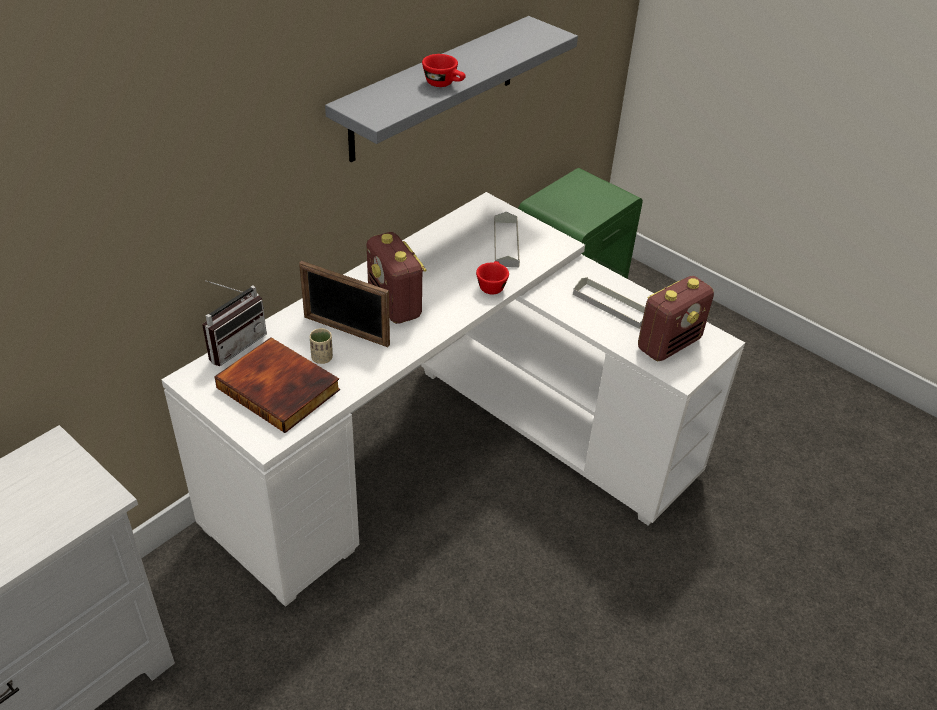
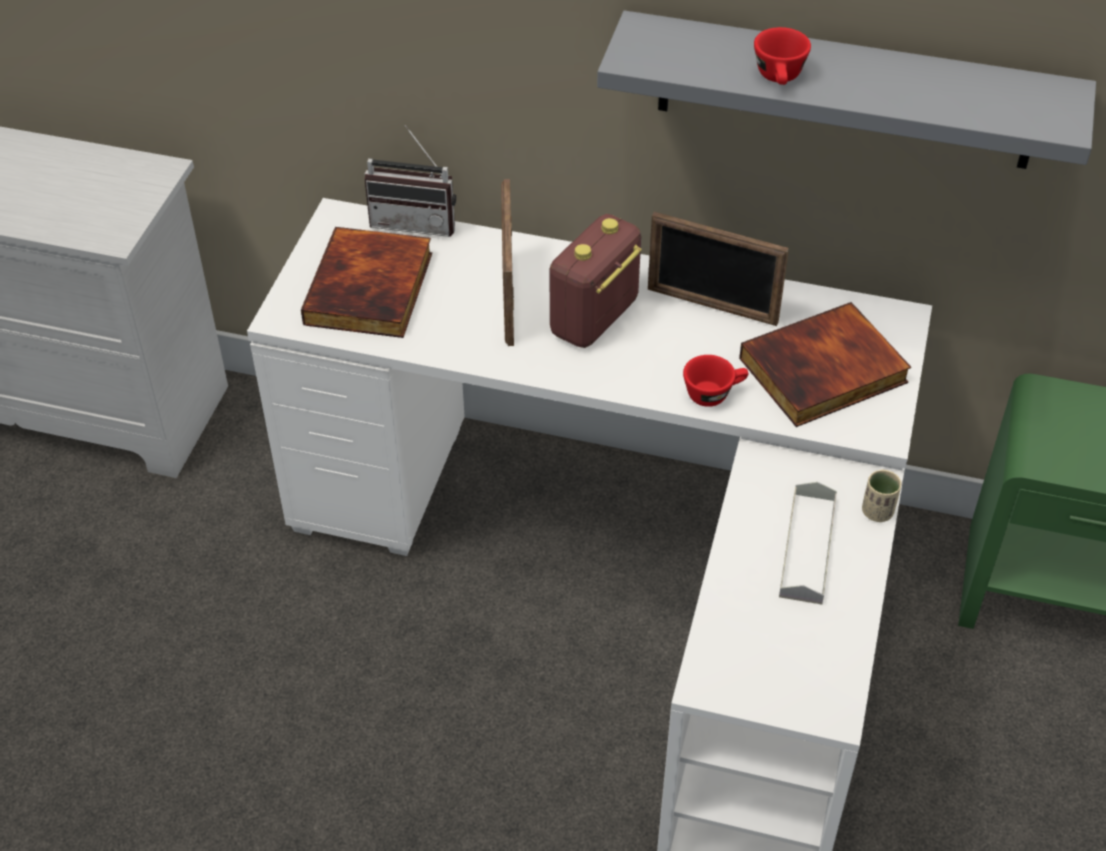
camera: 65 degrees right, 5 degrees up
beige cup [310,328,333,364] -> beige cup moved to [862,469,901,522]
grey tray [494,212,520,267] -> book [739,302,911,427]
radio [638,276,714,361] -> none
none -> picture frame [648,212,789,326]

